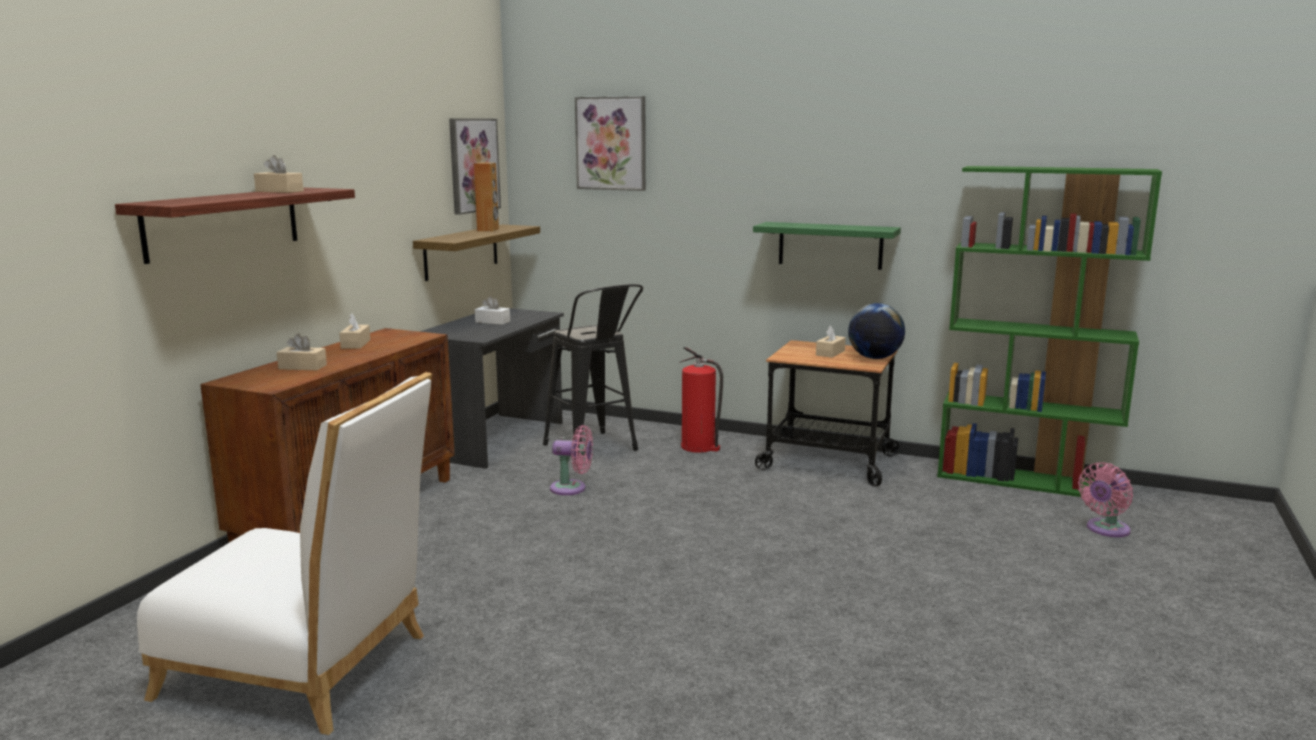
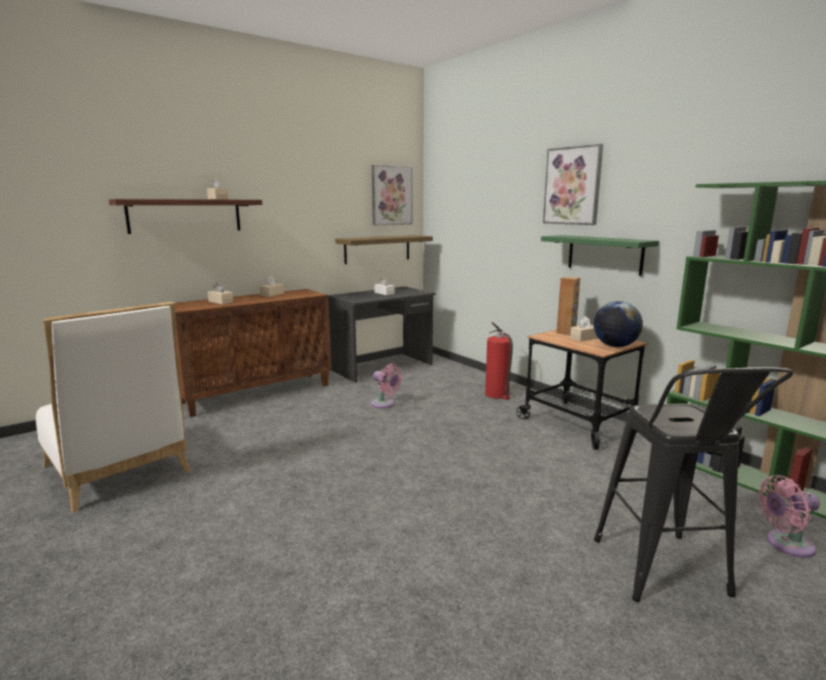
camera: 30 degrees right, 0 degrees up
brown speaker [474,163,499,232] -> brown speaker moved to [557,277,580,335]
black stool [543,284,643,464] -> black stool moved to [594,367,794,602]
picture [575,96,646,191] -> picture moved to [543,144,603,225]

